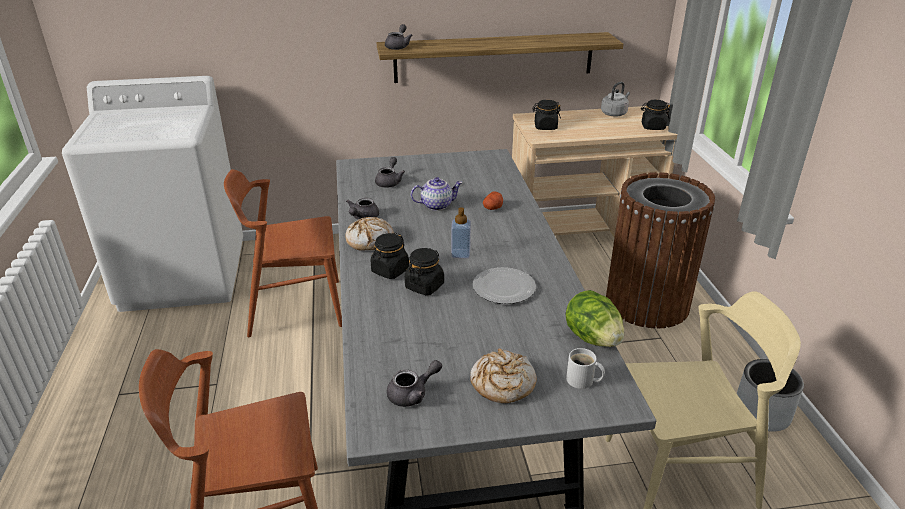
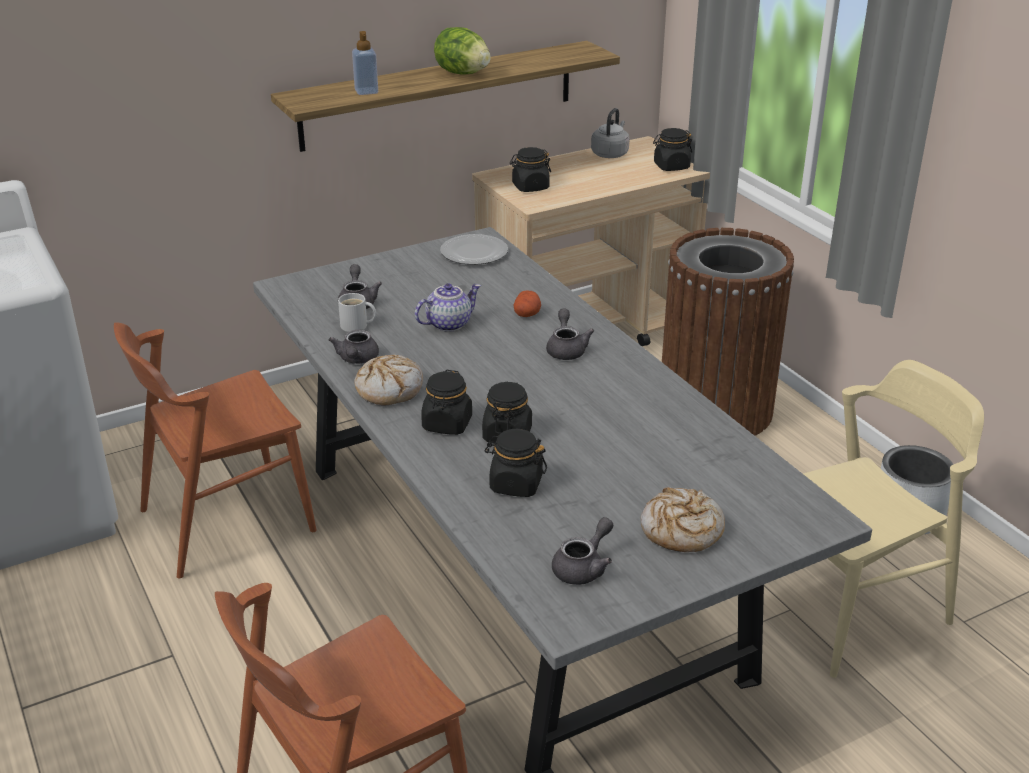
camera: 20 degrees left, 0 degrees up
grey teapot [385,24,412,50] -> grey teapot moved to [546,308,594,360]
soap dispenser [451,207,471,258] -> soap dispenser moved to [352,31,378,95]
plate [473,267,536,304] -> plate moved to [440,234,508,265]
lettuce [566,290,624,347] -> lettuce moved to [434,27,491,75]
white mug [566,348,605,389] -> white mug moved to [338,293,376,332]
none -> black jar [484,429,547,497]

